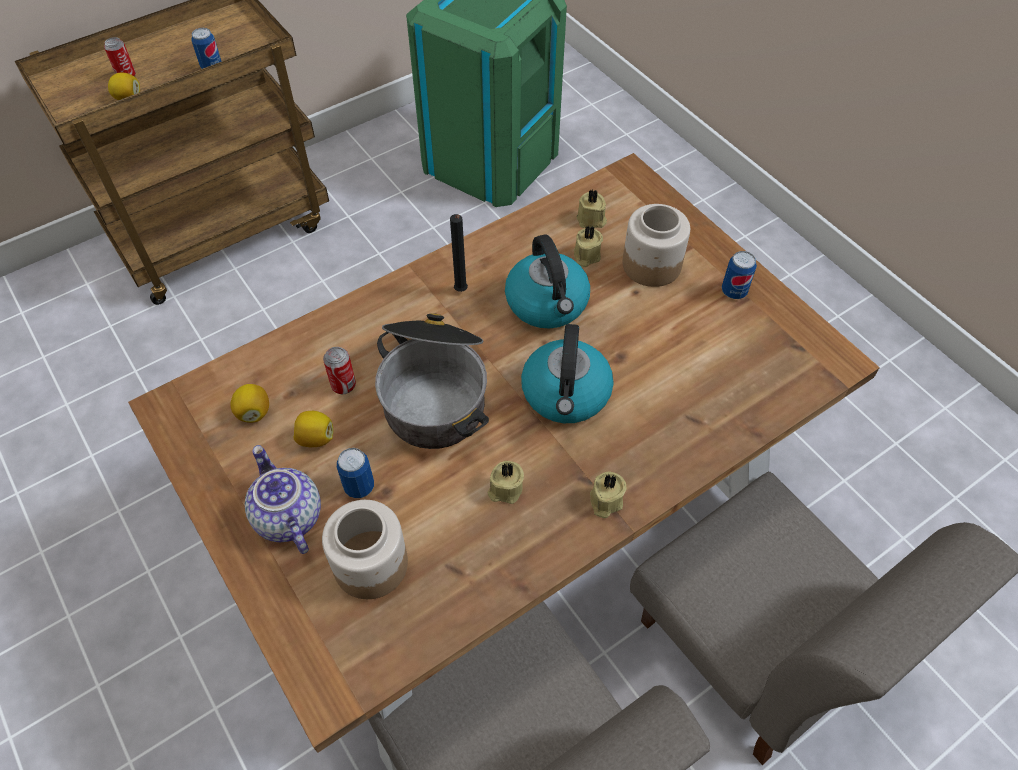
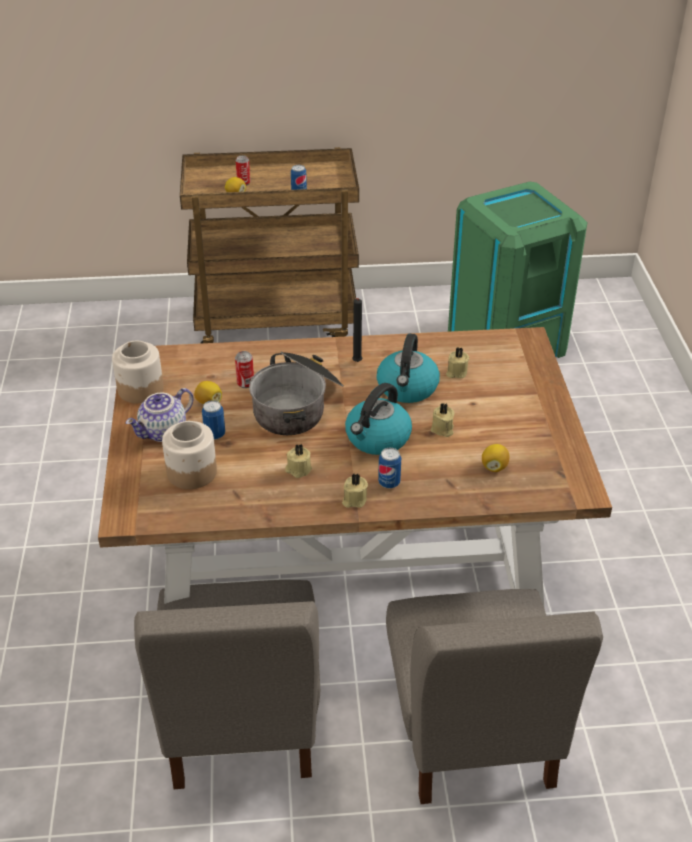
camera: 30 degrees right, 15 degrees down
lemon [230,384,269,423] -> lemon moved to [482,444,509,472]
teapot [245,445,321,554] -> teapot turned 135 degrees counterclockwise [126,388,194,442]
beige candle [576,189,607,228] -> beige candle moved to [431,403,454,437]
jar [622,204,690,287] -> jar moved to [112,341,164,403]
can [722,251,757,299] -> can moved to [378,448,401,488]

